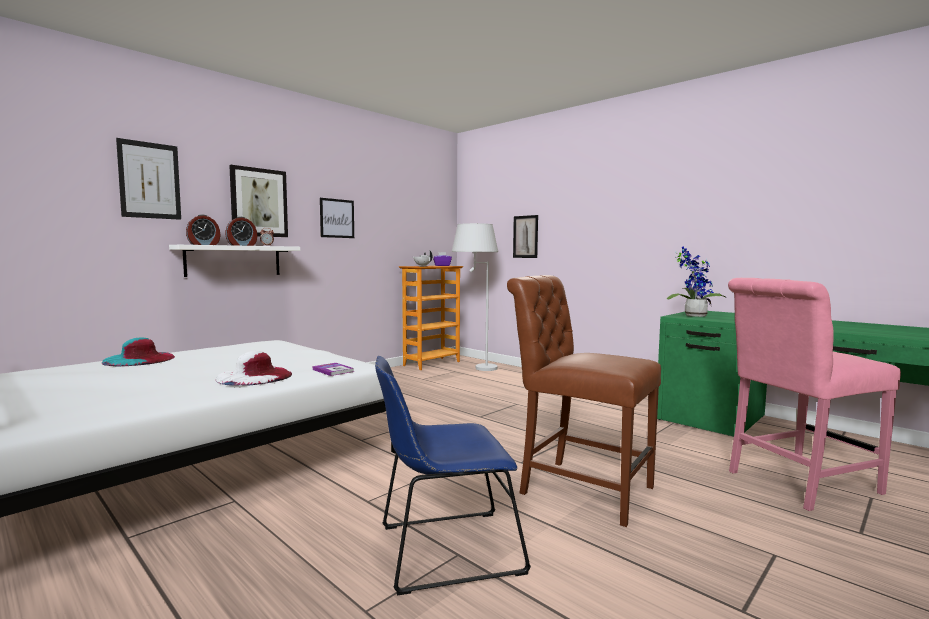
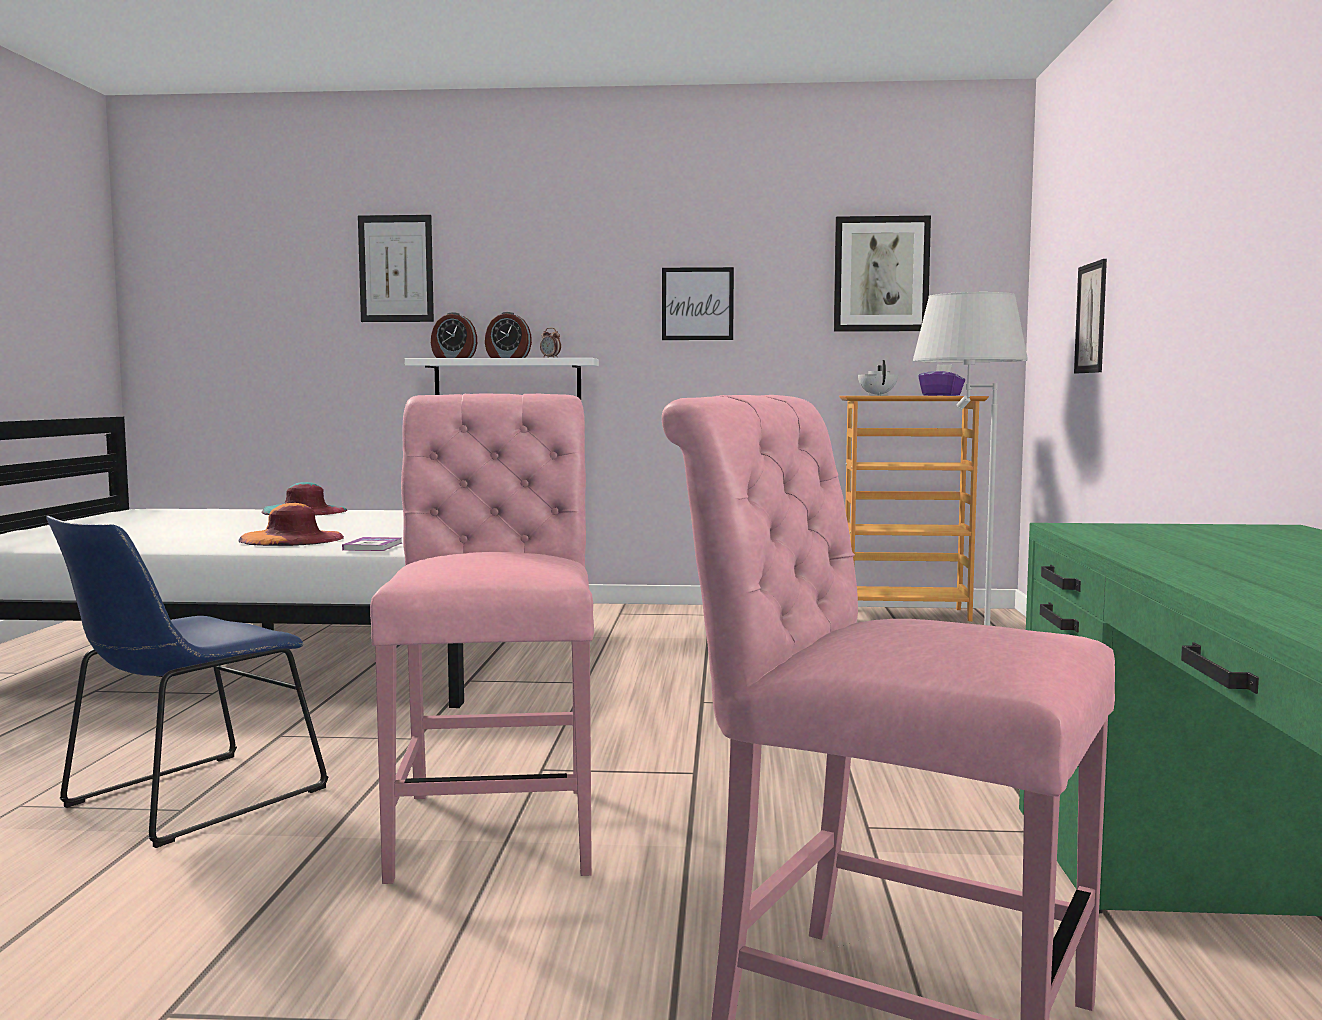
camera: 50 degrees right, 0 degrees up
white hat [216,351,292,386] -> orange hat [238,503,344,546]
picture [229,165,288,237] -> picture moved to [834,216,931,332]
blue chair [375,356,531,596] -> blue chair turned 90 degrees counterclockwise [46,516,328,848]
brown chair [507,275,661,527] -> pink chair [370,394,594,884]
potted plant [667,246,727,317] -> none

